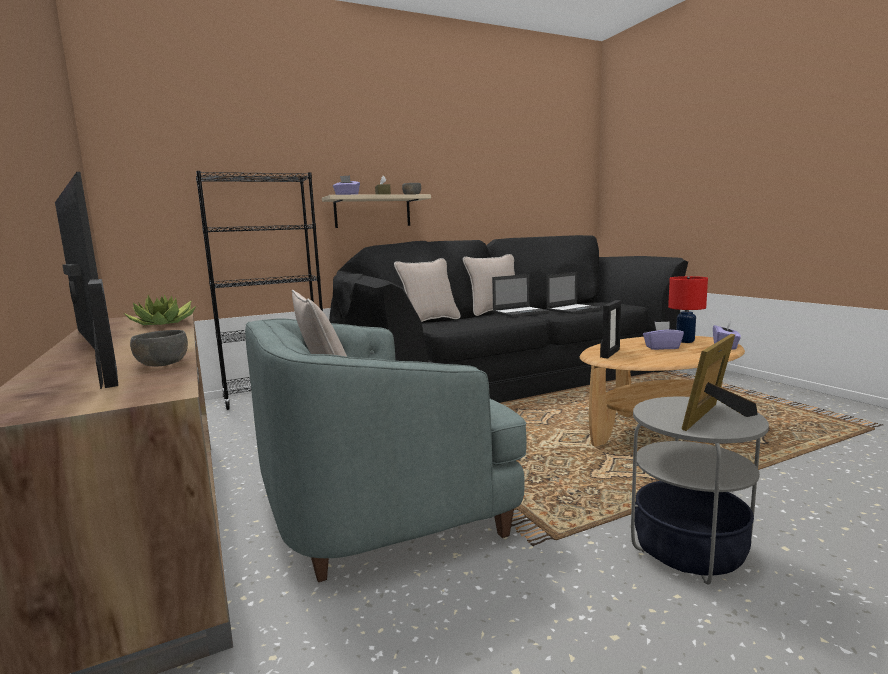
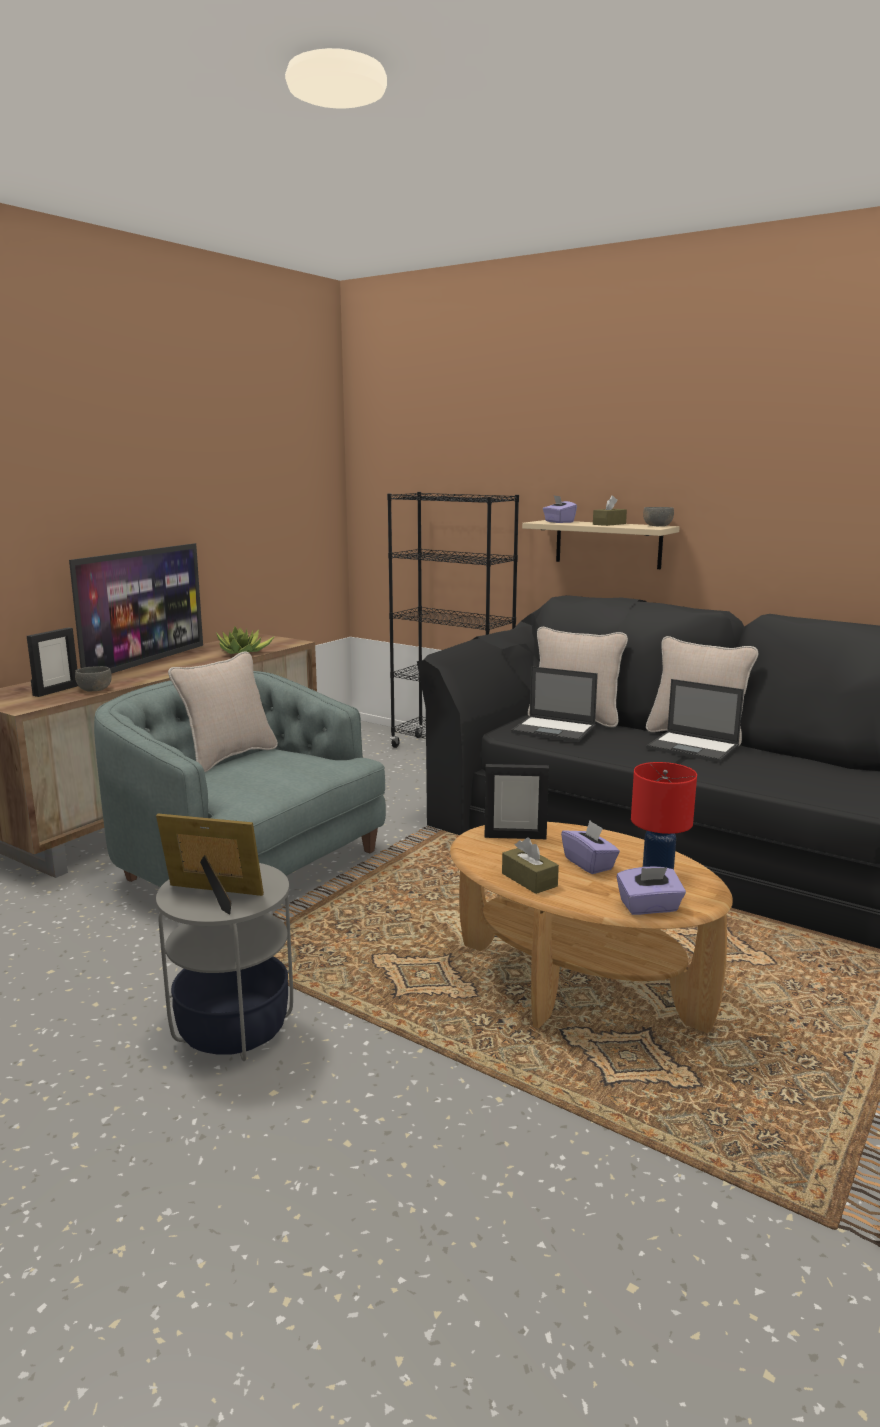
camera: 60 degrees right, 5 degrees up
laptop [546,272,603,314] -> laptop moved to [511,666,598,742]
none -> brown tissue box [502,838,559,894]

